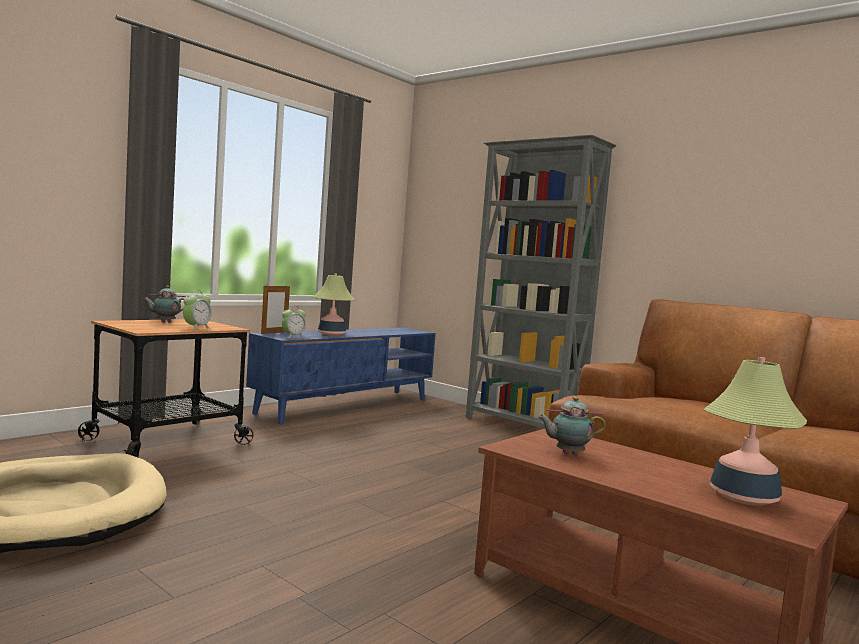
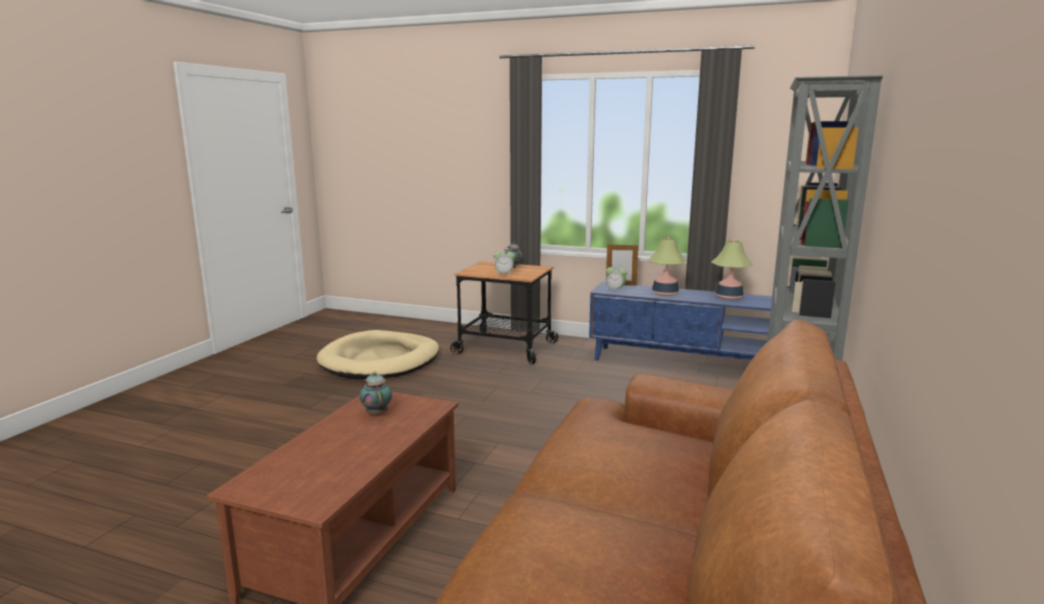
camera: 70 degrees right, 10 degrees up
table lamp [703,357,807,506] -> table lamp moved to [712,239,753,300]

